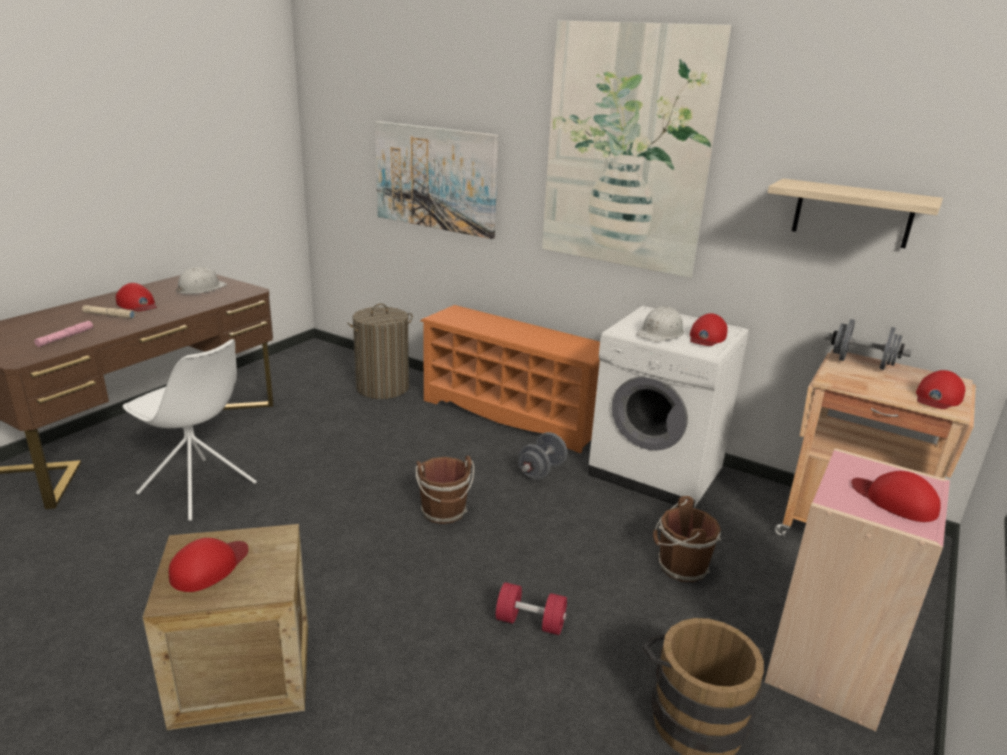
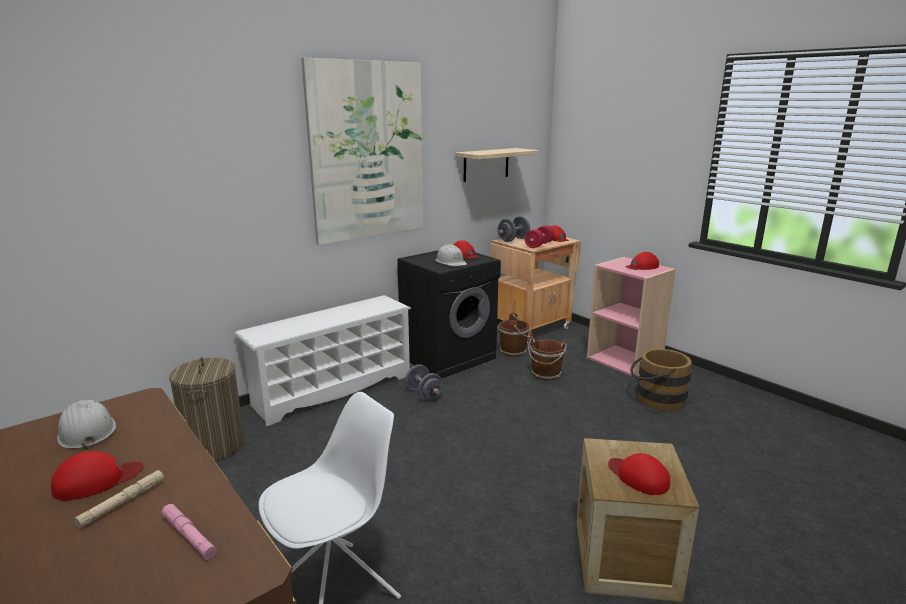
camera: 70 degrees left, 5 degrees down
picture [375,121,499,239] -> none
brown bucket [416,456,474,524] -> brown bucket moved to [498,313,532,357]
orange shoe rack [420,305,600,453] -> white shoe rack [234,295,412,426]
red dumbbell [496,582,567,635] -> red dumbbell moved to [525,225,554,248]
white washing machine [588,306,749,508] -> black washing machine [397,250,501,378]

